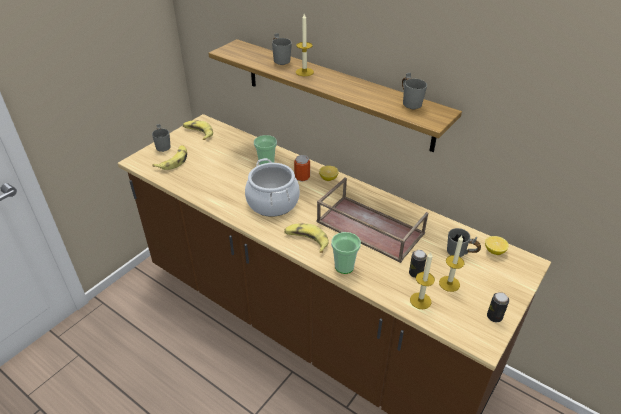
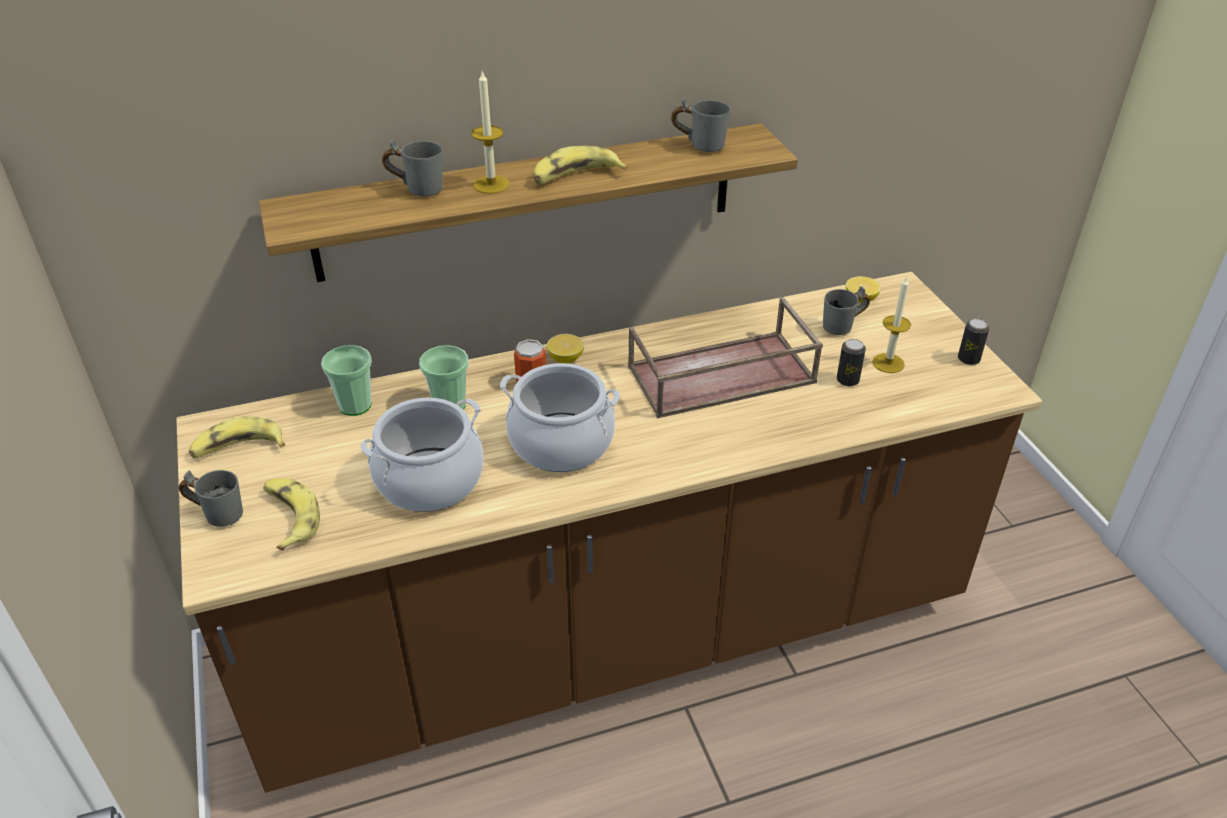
camera: 55 degrees left, 0 degrees up
banana [284,223,329,253] -> banana moved to [534,146,628,184]
cup [331,232,361,274] -> cup moved to [321,345,372,416]
candle [410,252,435,309] -> none
none -> cooking pot [360,398,484,512]

